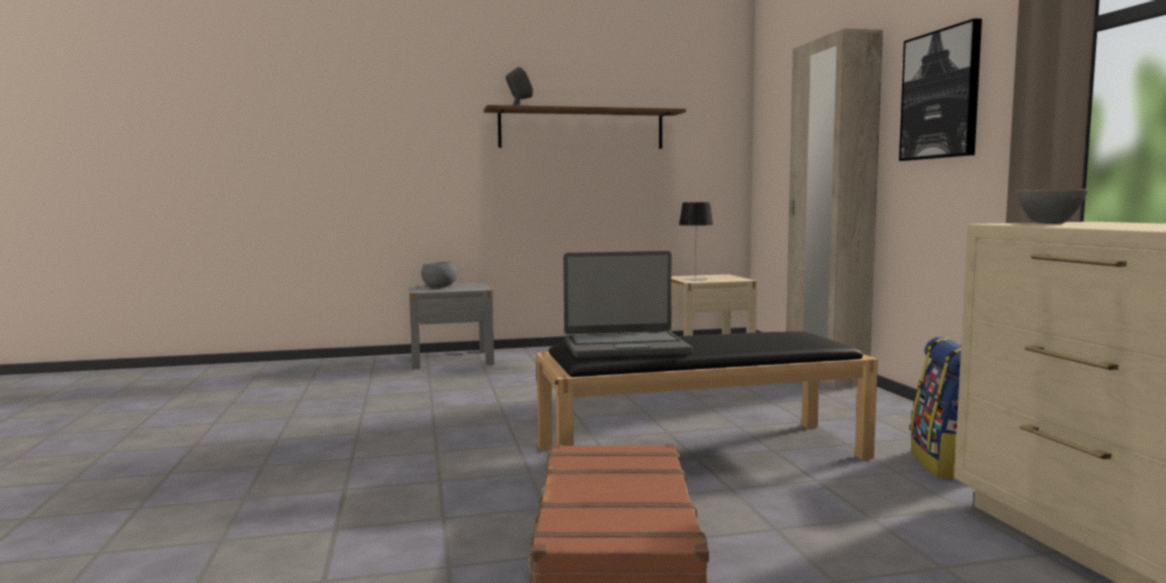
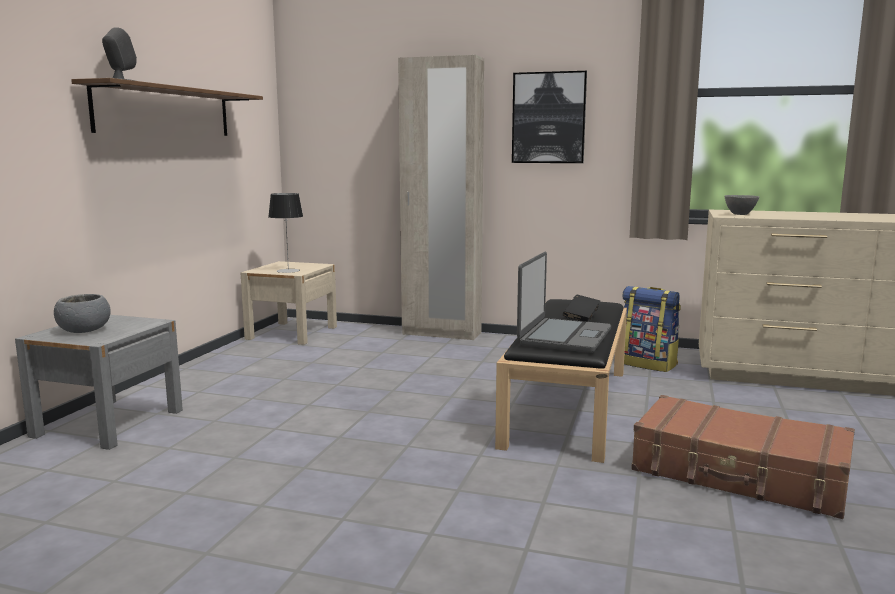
camera: 60 degrees left, 5 degrees up
none -> black book [563,295,600,322]

